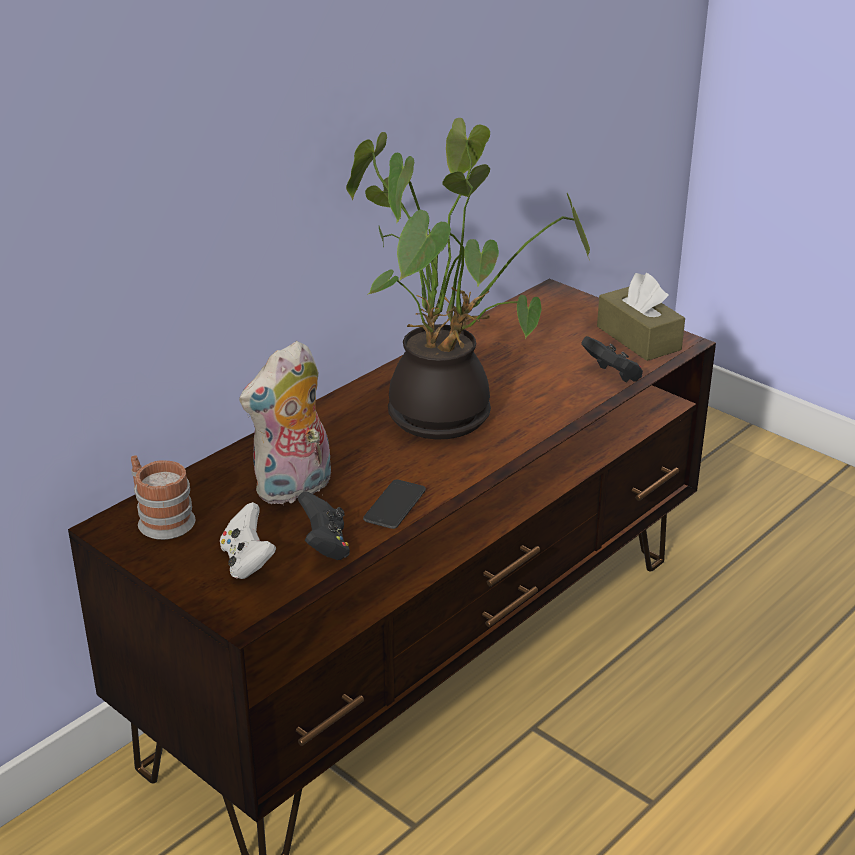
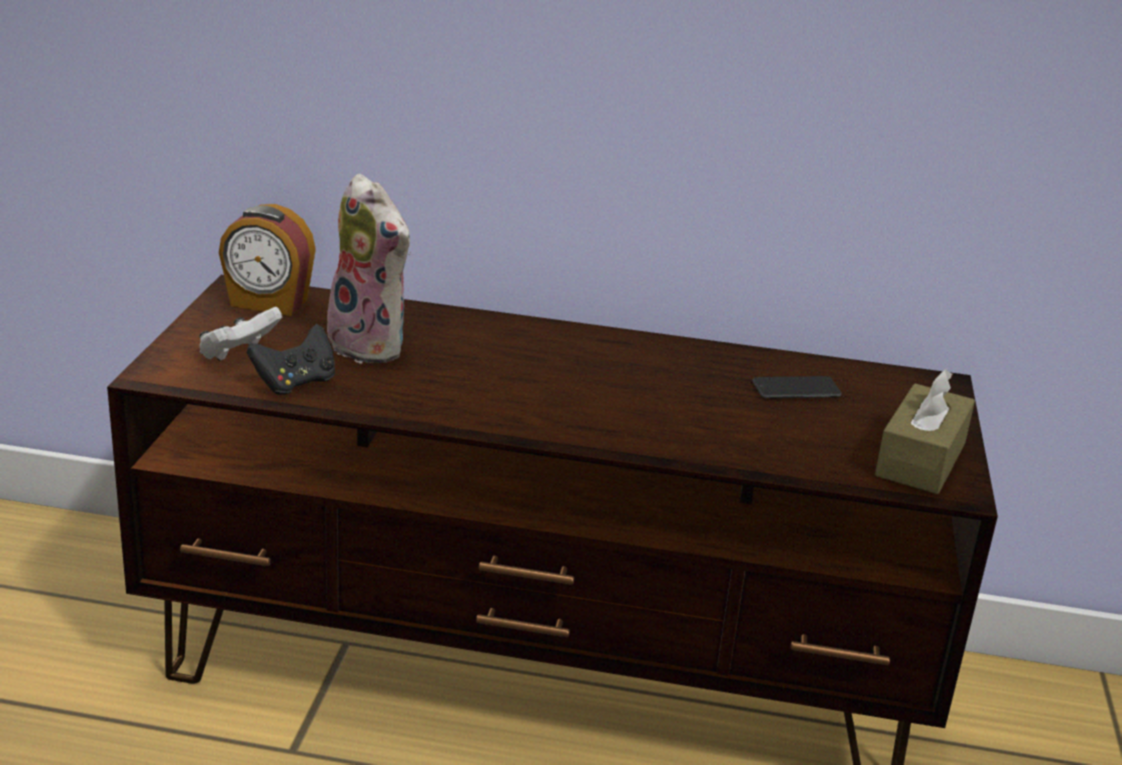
camera: 55 degrees right, 5 degrees down
mug [131,455,195,540] -> alarm clock [219,204,316,316]
plush toy [239,341,331,504] -> plush toy turned 150 degrees counterclockwise [327,174,411,364]
potted plant [346,118,590,440] -> none
phone [363,479,426,529] -> phone moved to [753,376,842,399]
black game controller [581,336,643,382] -> none

